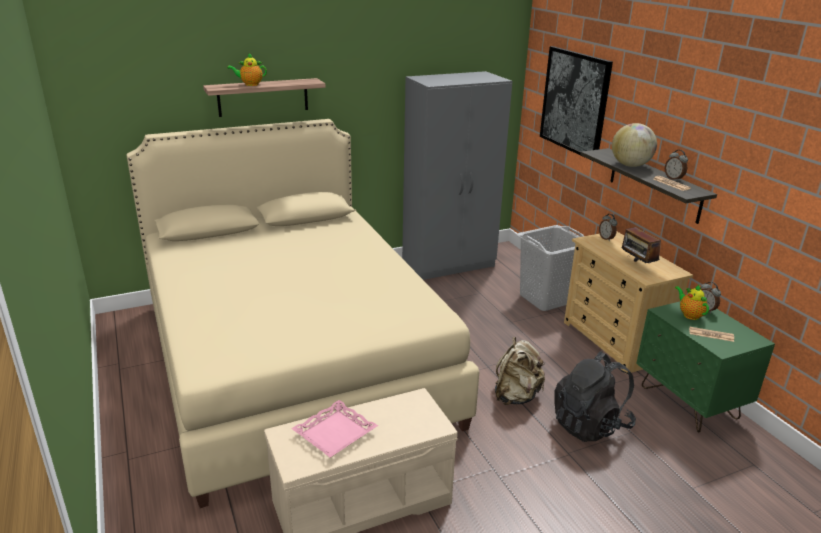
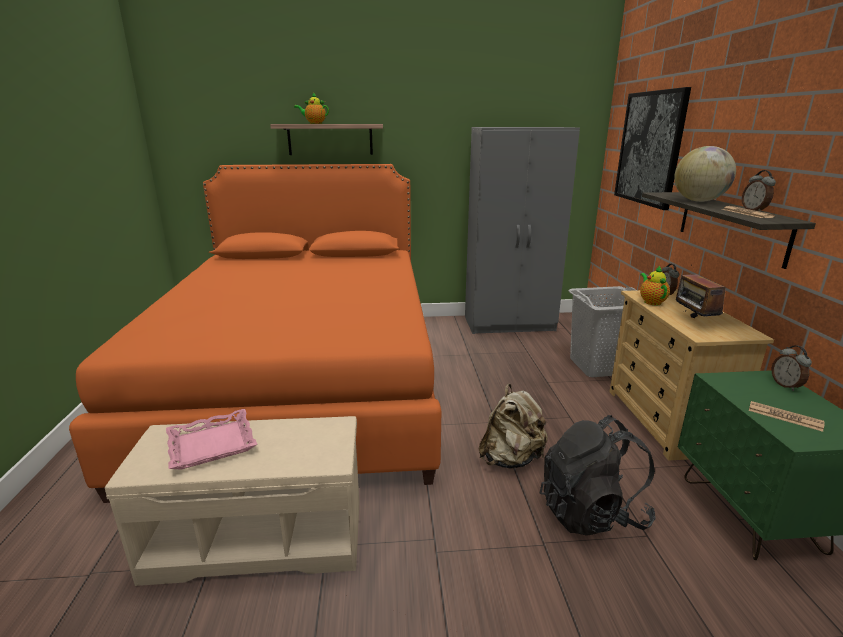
camera: 20 degrees right, 5 degrees down
beige bed [126,119,479,508] -> orange bed [69,164,441,503]
teapot [675,284,709,320] -> teapot moved to [640,266,670,305]

